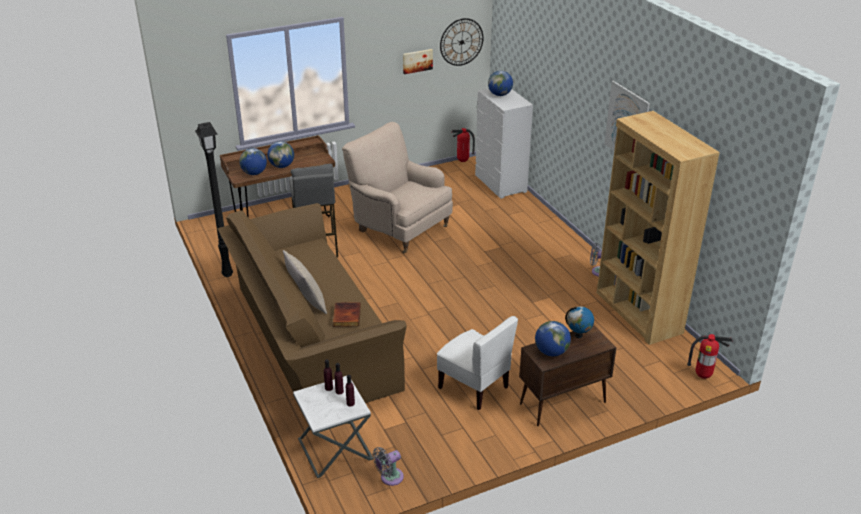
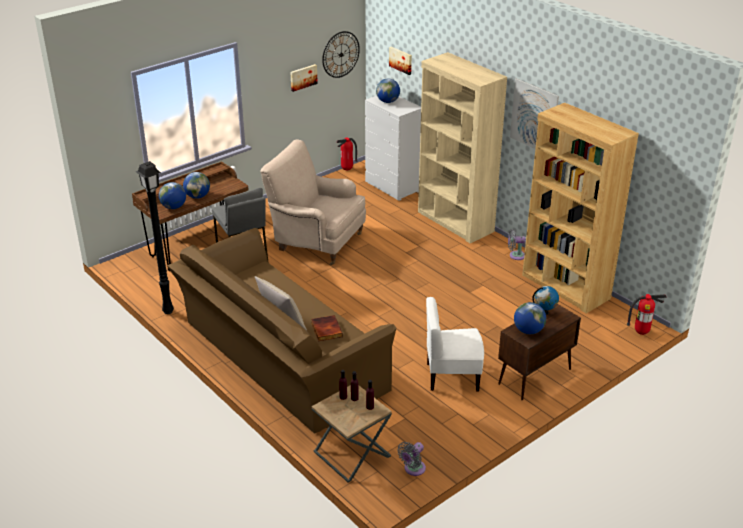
camera: 15 degrees left, 0 degrees up
white side table [293,376,373,478] -> brown side table [312,385,392,483]
white chair [437,316,518,410] -> white chair turned 150 degrees clockwise [426,297,484,392]
none -> picture [389,47,412,75]
none -> beige bookcase [418,52,507,244]

